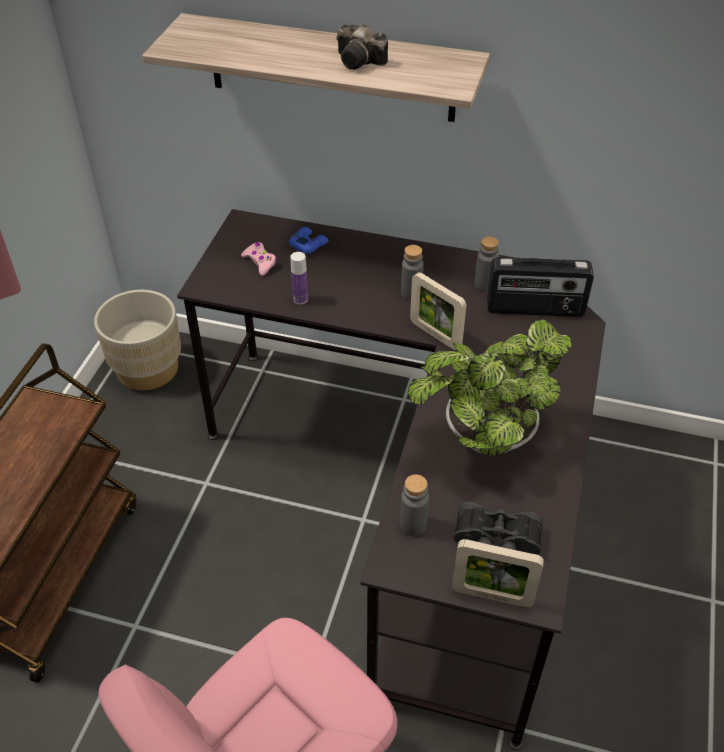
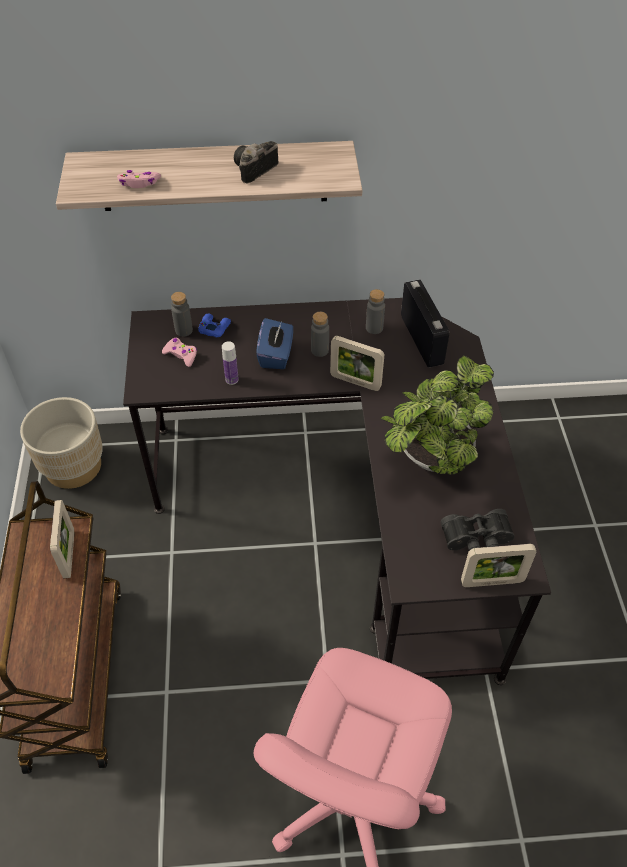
camera: 20 degrees left, 5 degrees up
camera [337,24,388,70] -> camera turned 120 degrees clockwise [234,141,279,184]
grey bottle [400,474,429,536] -> grey bottle moved to [171,292,193,337]
radio [487,257,594,317] -> radio turned 90 degrees counterclockwise [401,279,449,367]
none -> picture frame [50,500,74,578]
none -> pink game controller [117,170,161,188]
none -> blue tissue box [256,318,293,369]

